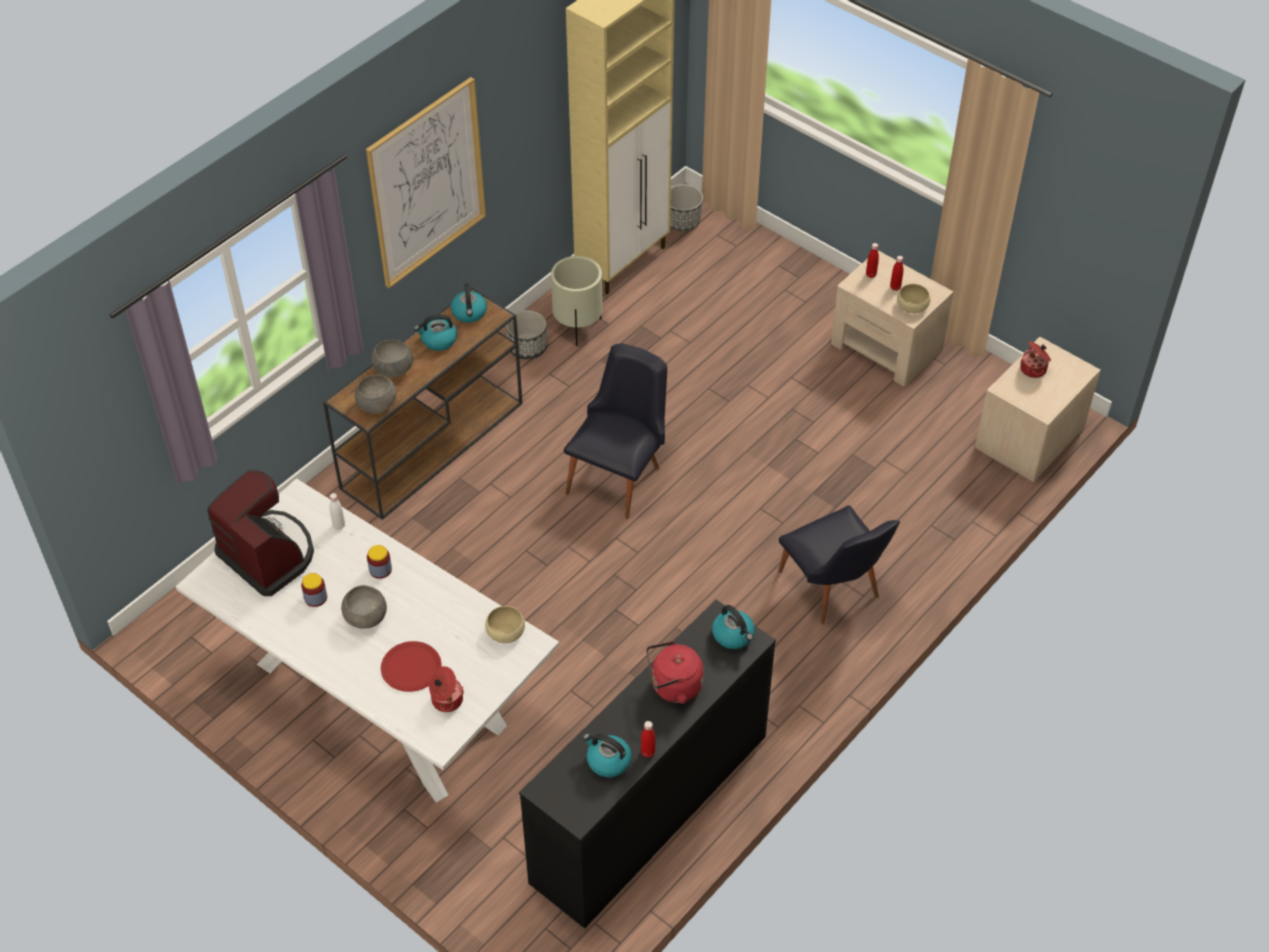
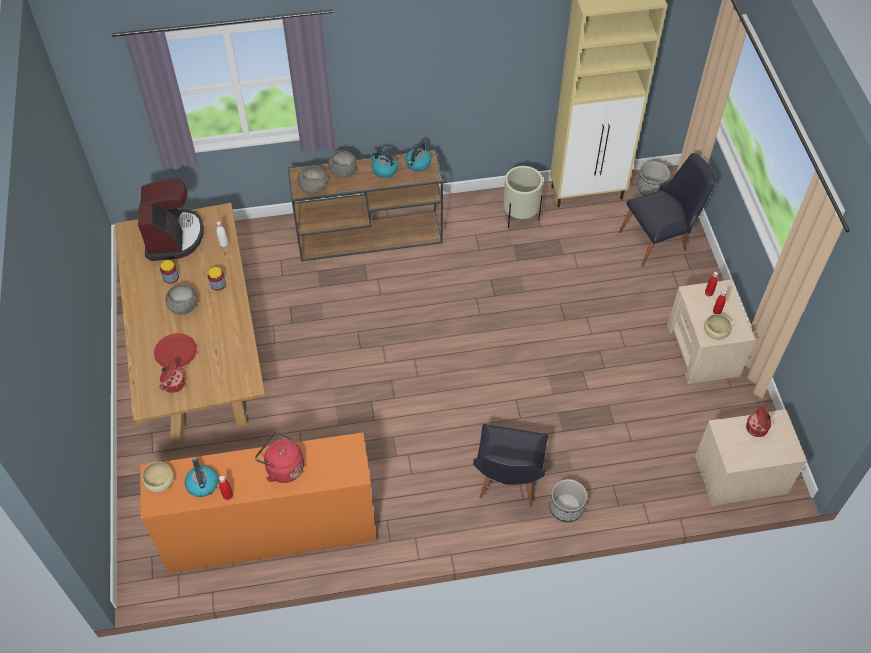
camera: 40 degrees right, 5 degrees up
white dining table [176,478,559,803] -> brown dining table [115,203,265,442]
picture [366,77,486,288] -> none
beige bowl [485,606,525,643] -> beige bowl moved to [142,462,174,492]
planter [506,310,547,359] -> planter moved to [549,479,587,522]
black dresser [519,599,776,928] -> orange dresser [140,432,376,574]
black chair [564,343,667,519] -> black chair moved to [619,153,716,267]
kettle [712,605,755,649] -> none

